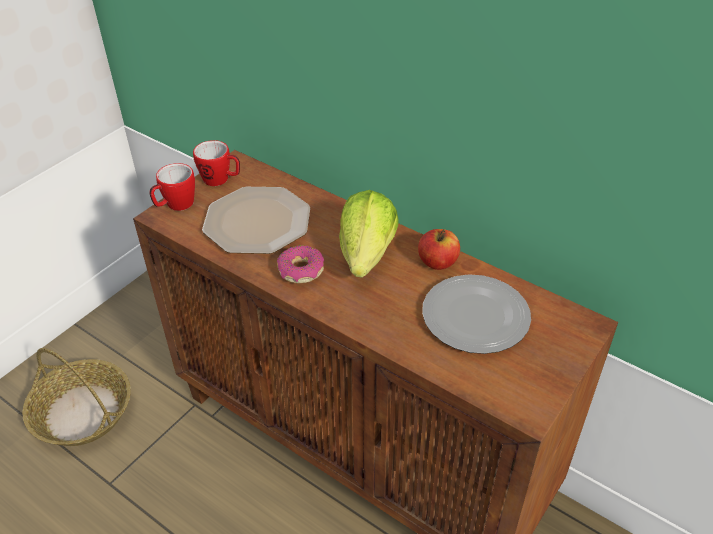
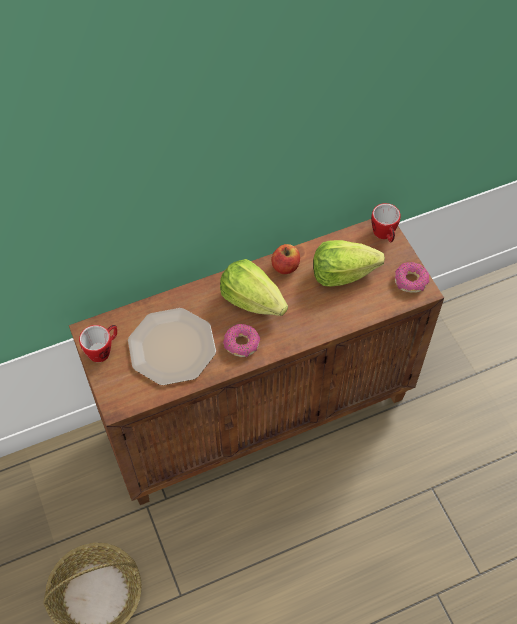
camera: 60 degrees left, 15 degrees up
mug [149,163,195,211] -> mug moved to [371,203,401,243]
plate [422,275,531,354] -> lettuce [313,240,385,287]
none -> donut [395,262,429,293]

